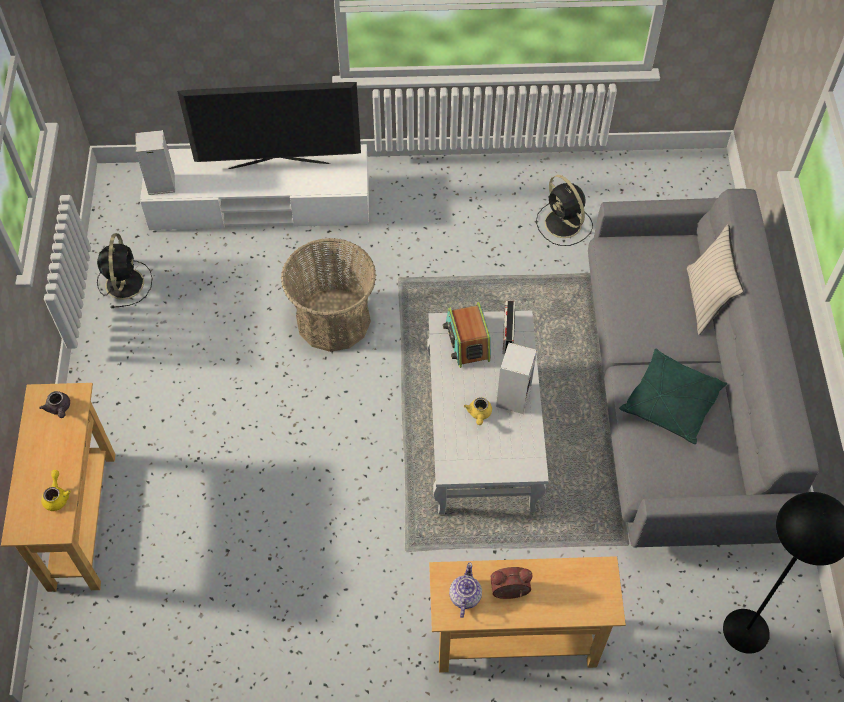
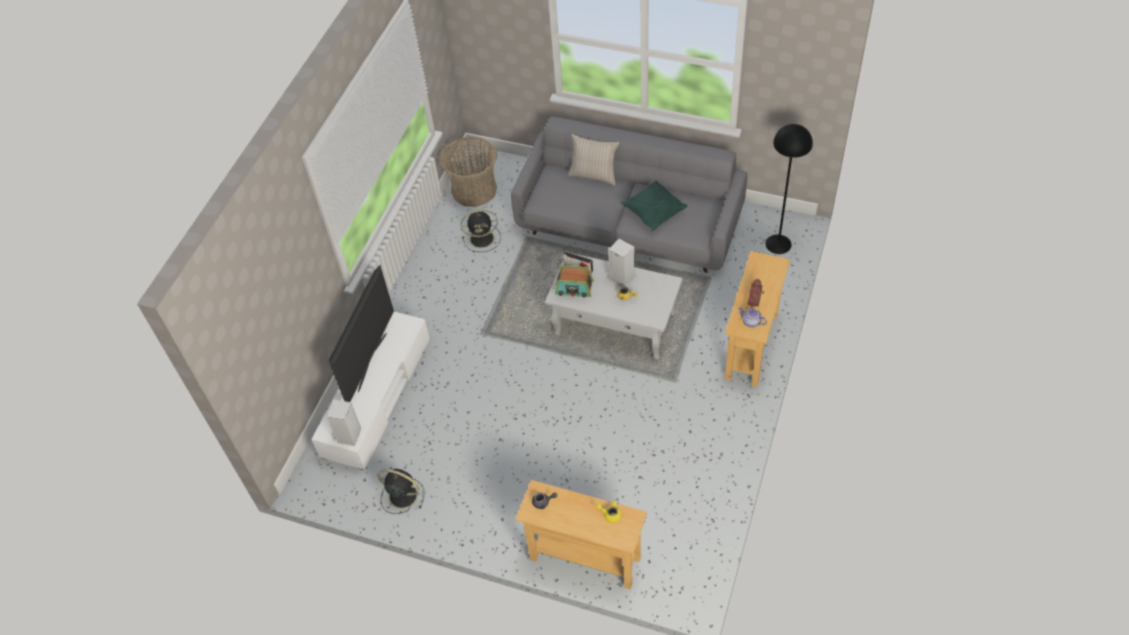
camera: 65 degrees left, 5 degrees down
basket [281,238,376,352] -> basket moved to [440,137,497,207]

